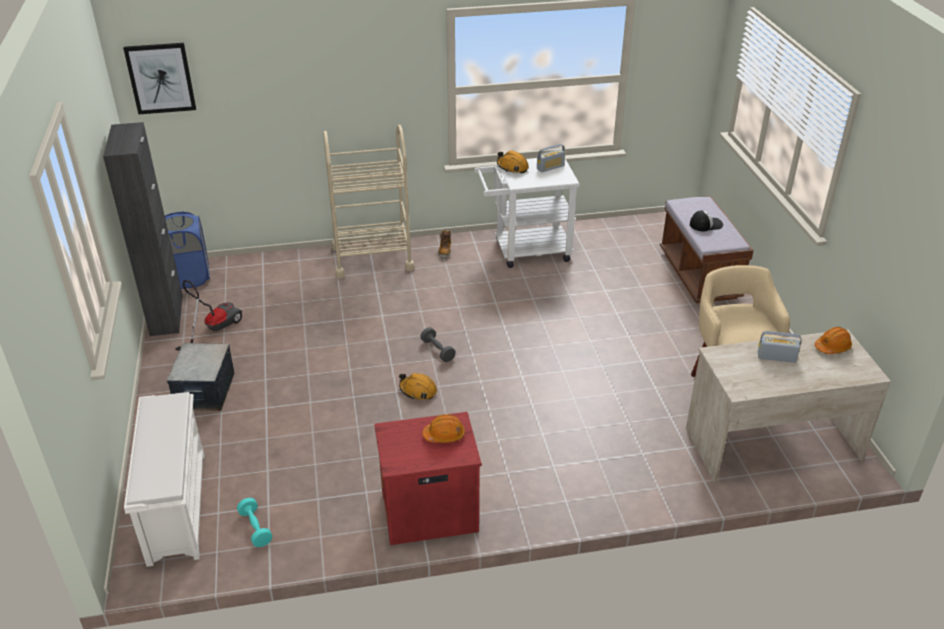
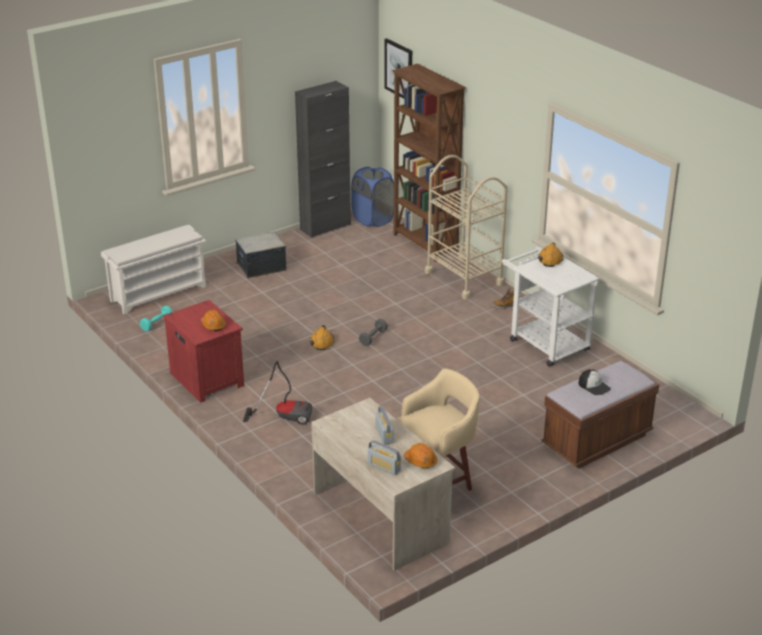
camera: 65 degrees right, 5 degrees down
vacuum cleaner [175,280,242,351] -> vacuum cleaner moved to [243,361,312,425]
radio [537,144,565,172] -> radio moved to [368,440,401,475]
none -> brown bookcase [391,64,466,262]

